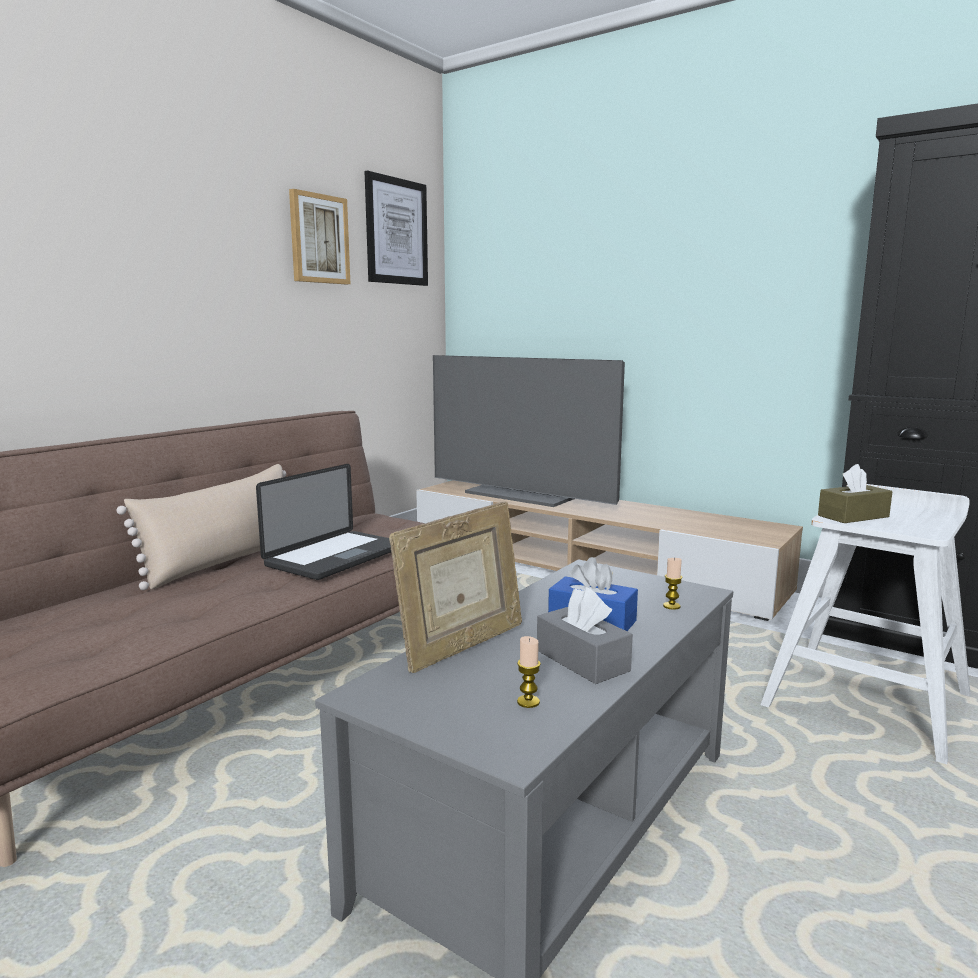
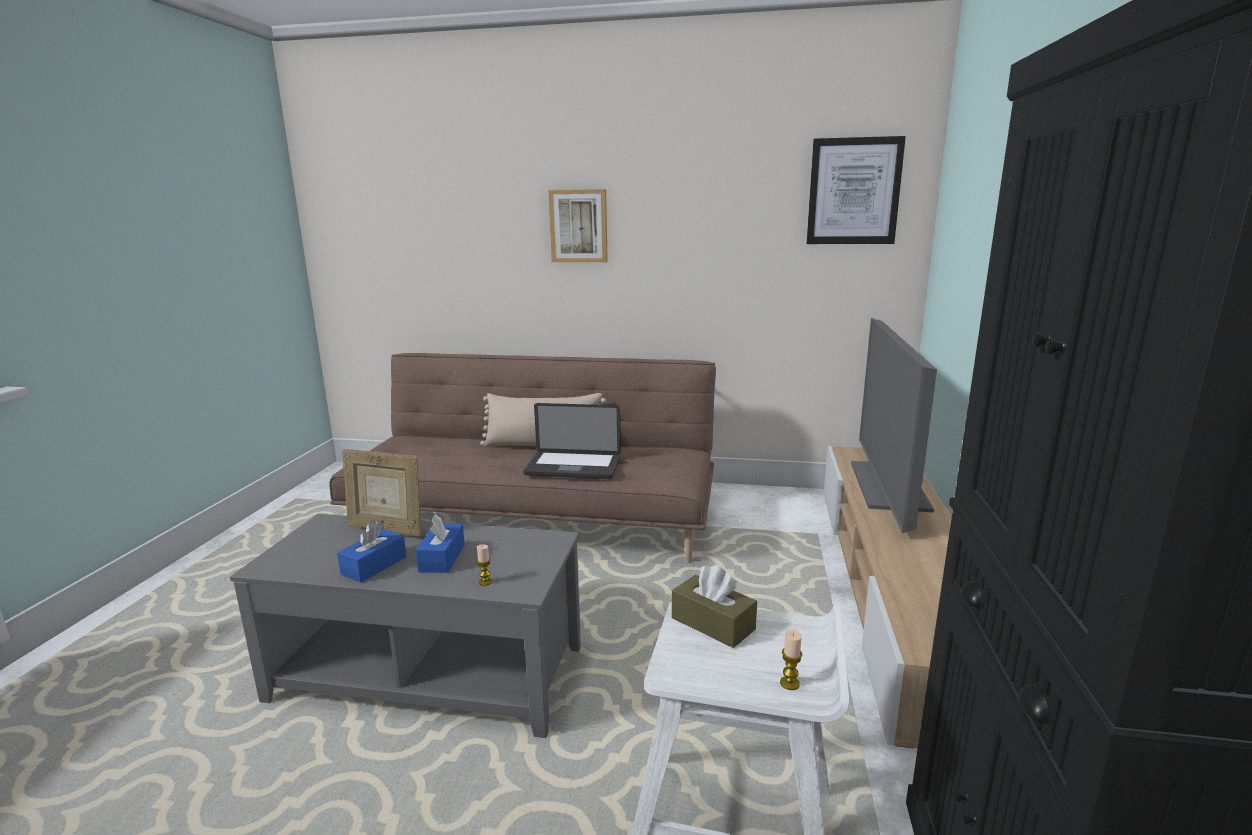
camera: 65 degrees right, 5 degrees up
picture [289,189,350,284] -> picture moved to [548,189,608,262]
candle [517,636,541,708] -> candle moved to [780,629,802,690]
grey tissue box [537,587,633,684] -> blue tissue box [337,521,407,583]

